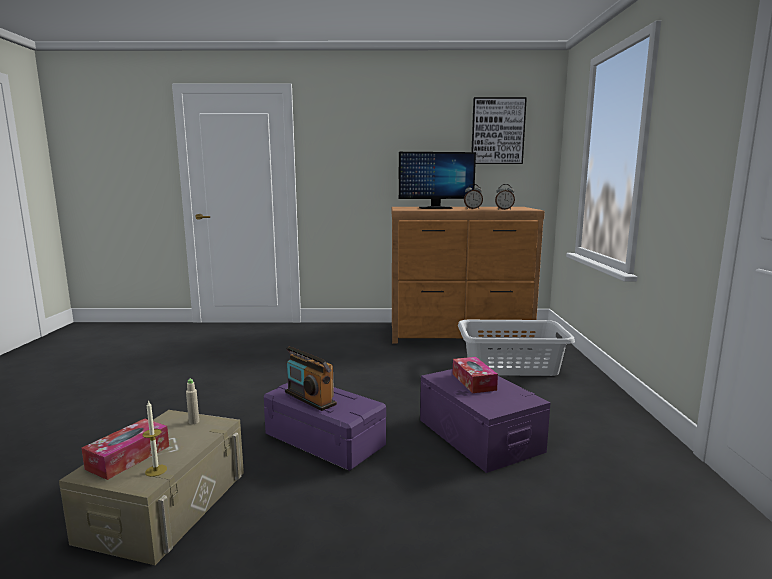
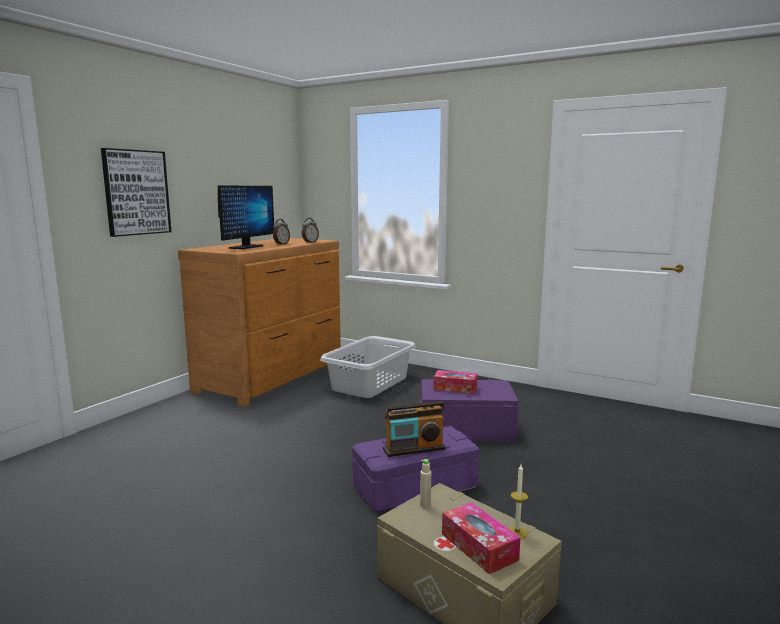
camera: 60 degrees left, 0 degrees up
picture [471,97,527,164] -> picture moved to [101,148,171,237]

